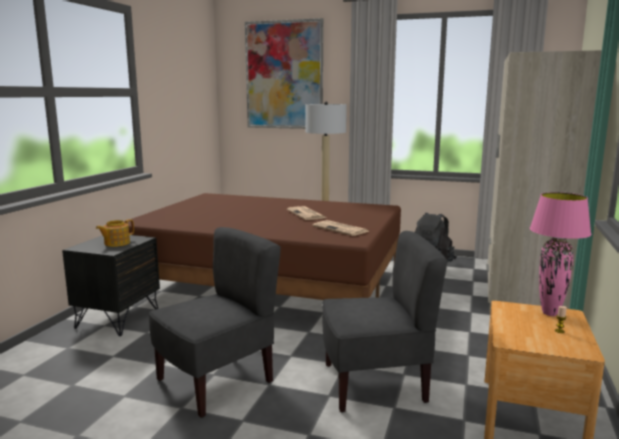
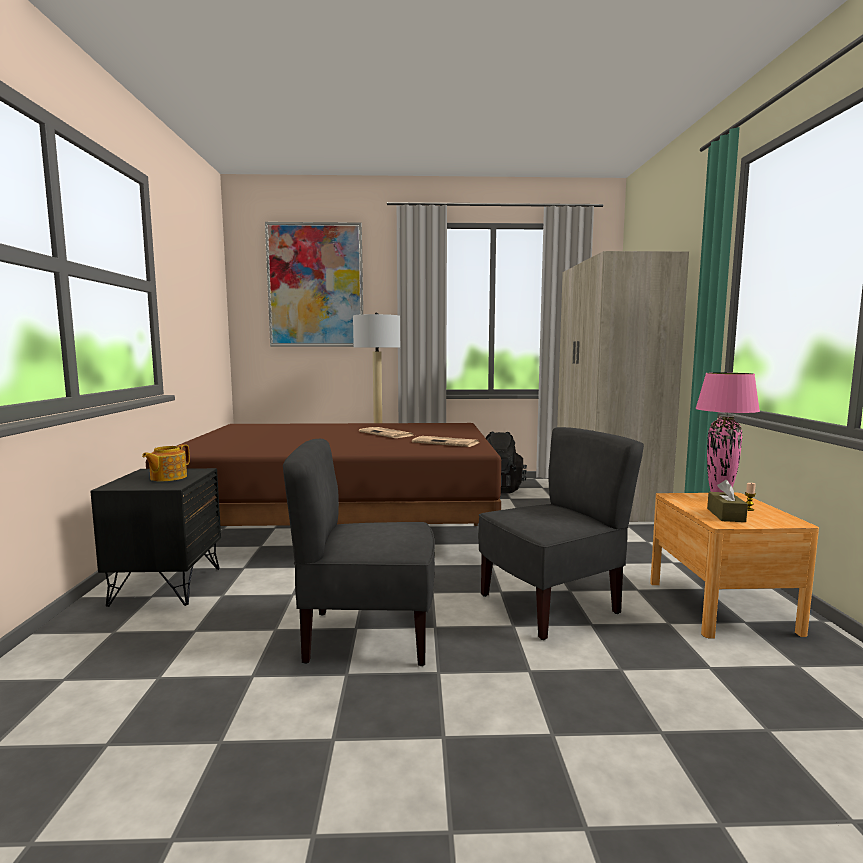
camera: 20 degrees left, 5 degrees down
grey chair [149,227,281,418] -> grey chair turned 120 degrees counterclockwise [283,439,435,666]
none -> brown tissue box [707,480,748,522]

